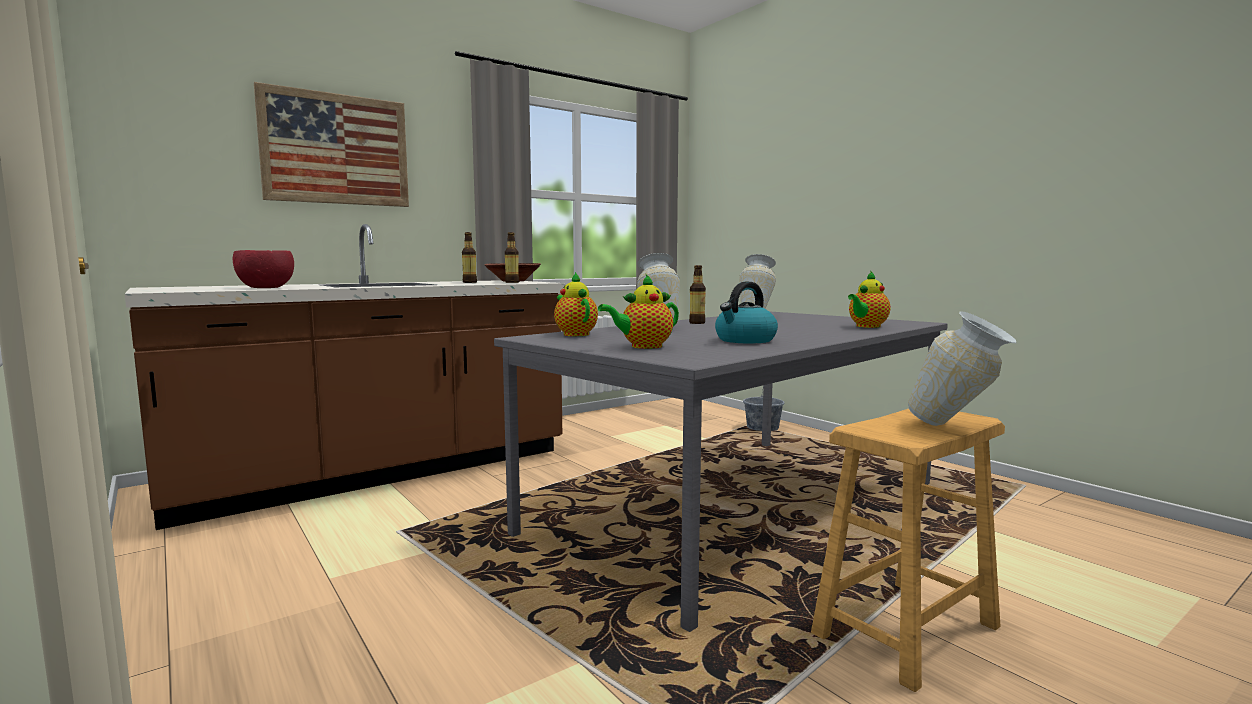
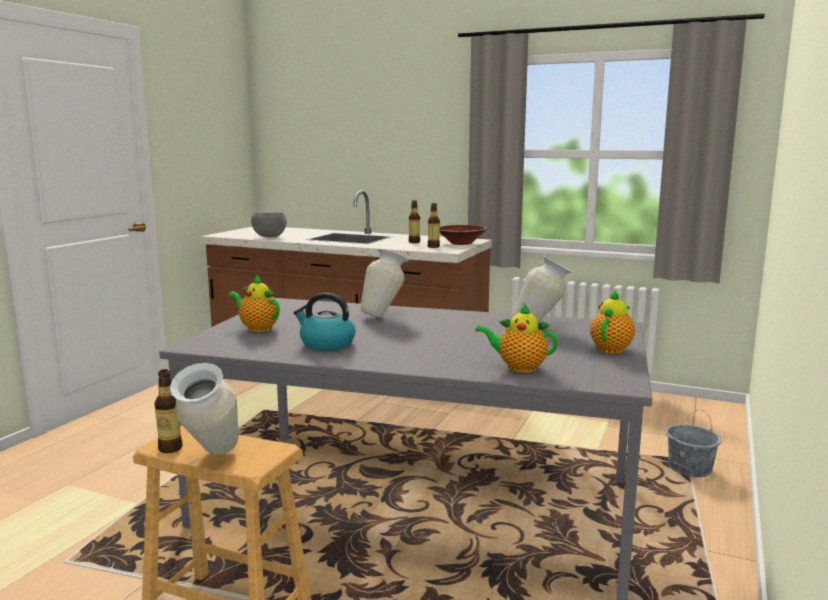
camera: 60 degrees right, 5 degrees up
red bowl [233,250,294,288] -> grey bowl [251,213,287,237]
picture [254,82,409,207] -> none
teapot [554,272,598,336] -> teapot moved to [590,290,635,354]
bottle [689,265,706,324] -> bottle moved to [154,369,183,453]

